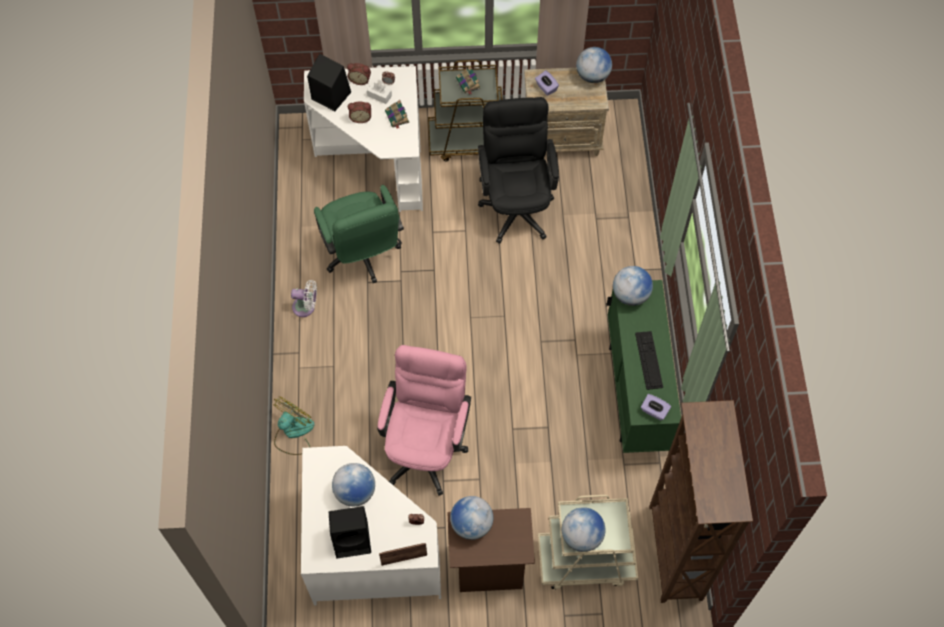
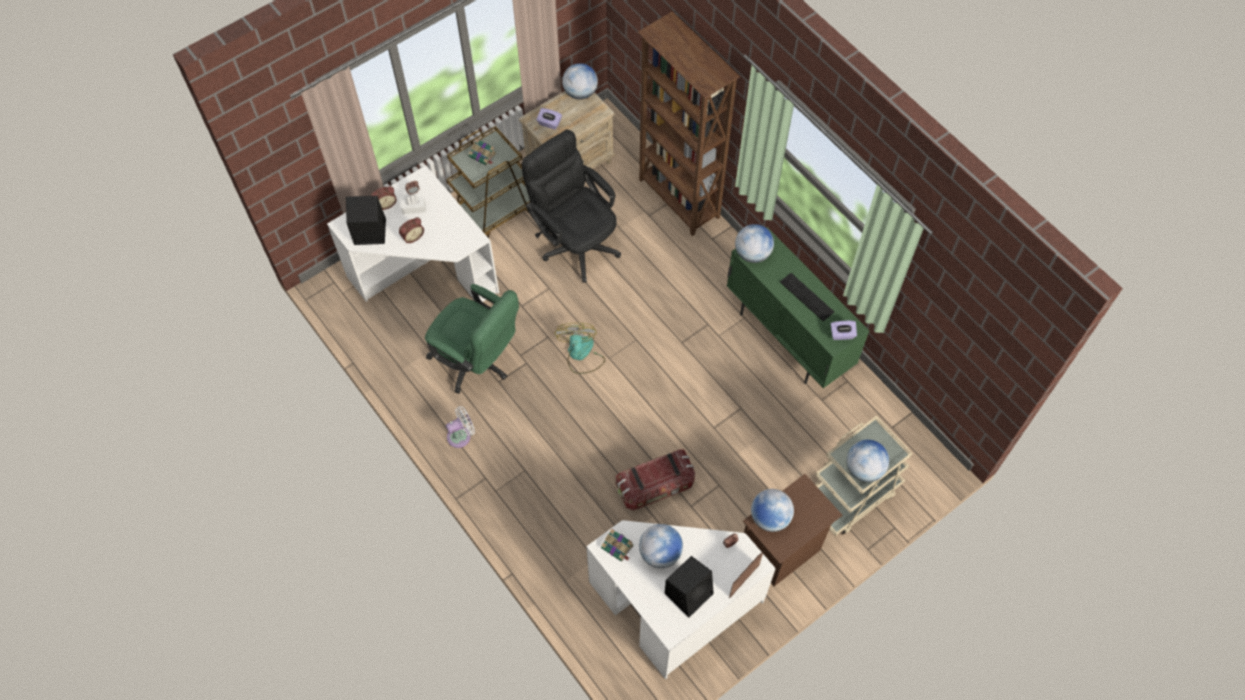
camera: 35 degrees left, 0 degrees up
fan [273,396,314,455] -> fan moved to [555,323,605,374]
pink office chair [377,345,471,496] -> storage box [616,449,695,511]
book [385,100,409,129] -> book moved to [601,529,634,562]
brown bookcase [649,400,753,603] -> brown bookcase moved to [638,12,740,236]

